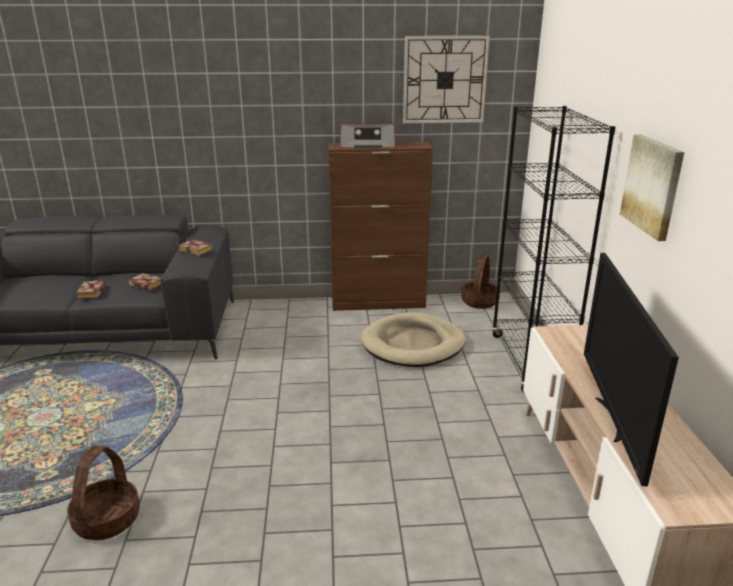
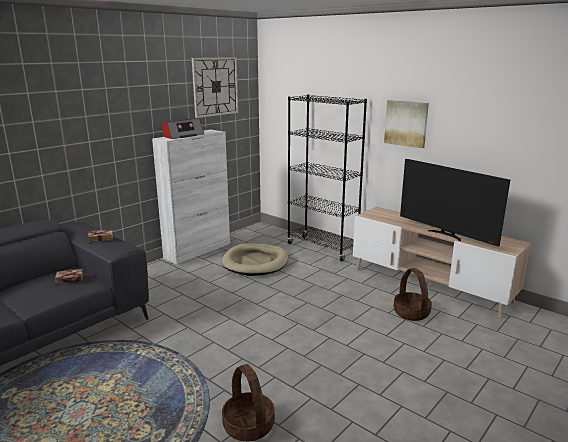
camera: 45 degrees left, 5 degrees down
book [76,280,105,298] -> none
brown cabinet [328,142,433,311] -> white cabinet [152,130,230,264]
basket [461,255,500,309] -> basket moved to [393,268,432,321]

